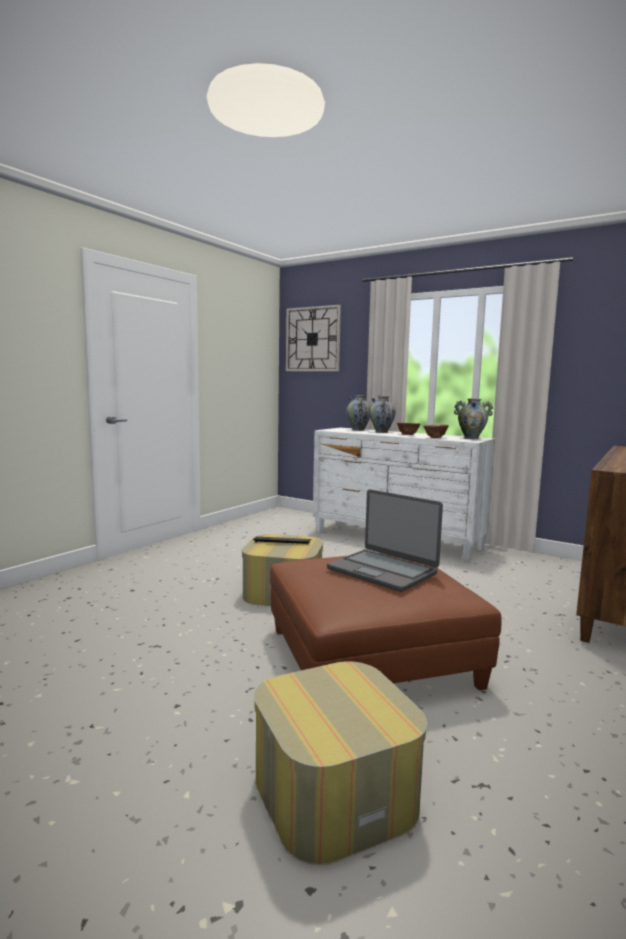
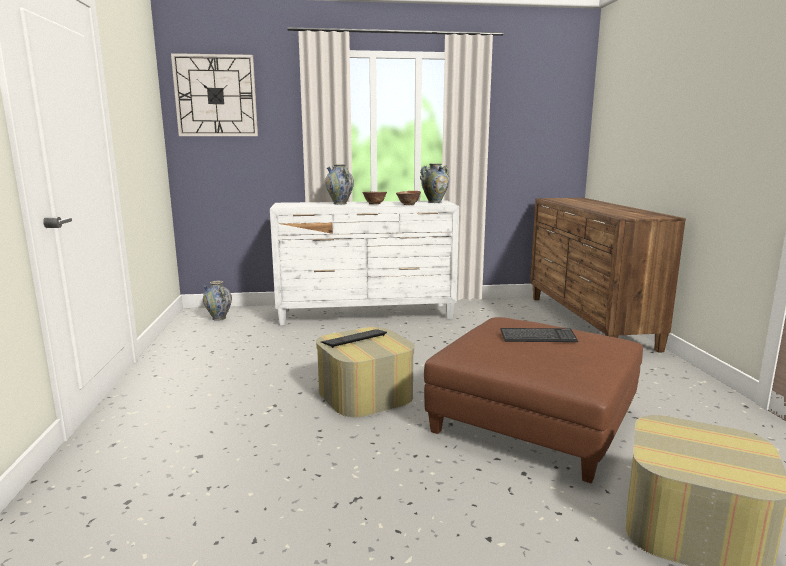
camera: 40 degrees left, 5 degrees up
laptop [327,489,443,592] -> keyboard [501,328,578,342]
vase [346,395,371,431] -> vase moved to [203,281,232,321]

